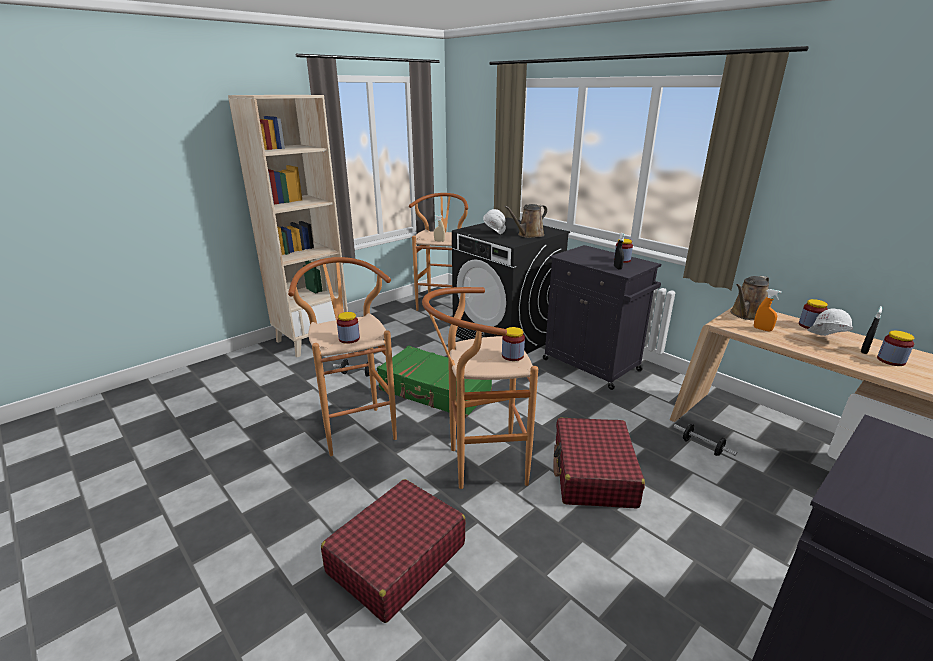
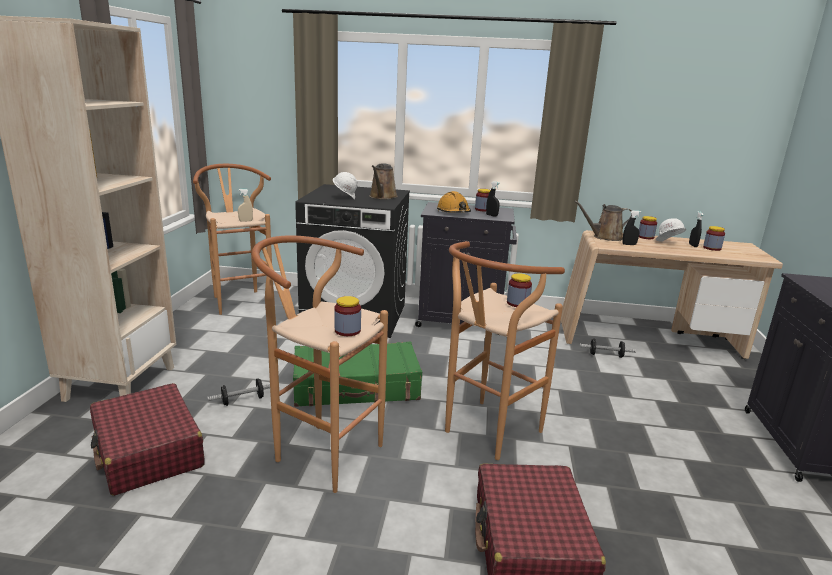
camera: 40 degrees left, 5 degrees down
red suitcase [553,418,645,508] -> red suitcase moved to [90,383,205,496]
brown watering can [730,276,769,320] -> brown watering can turned 75 degrees clockwise [574,201,632,241]
orange spray bottle [754,289,782,331] -> black spray bottle [622,210,642,245]
none -> orange hard hat [437,191,471,213]

